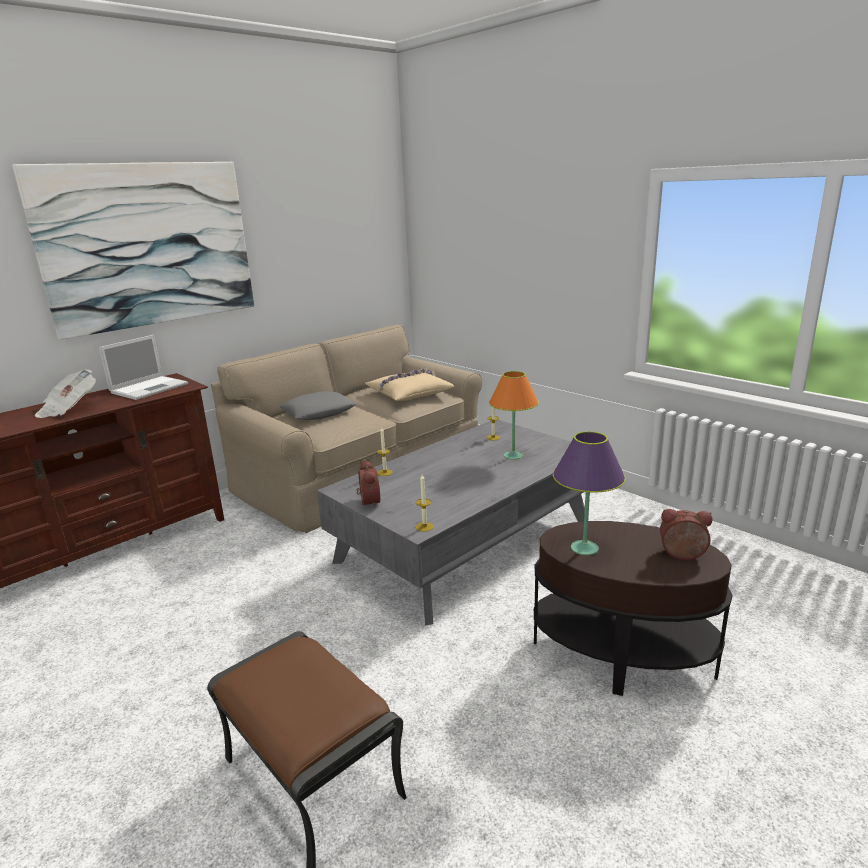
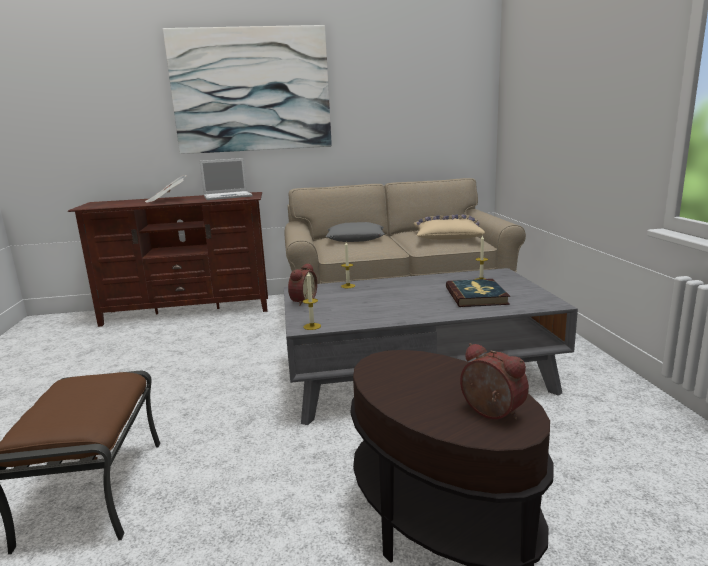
camera: 35 degrees right, 5 degrees down
orange table lamp [489,371,539,460] -> book [446,279,510,307]
purple table lamp [553,431,626,555] -> none

